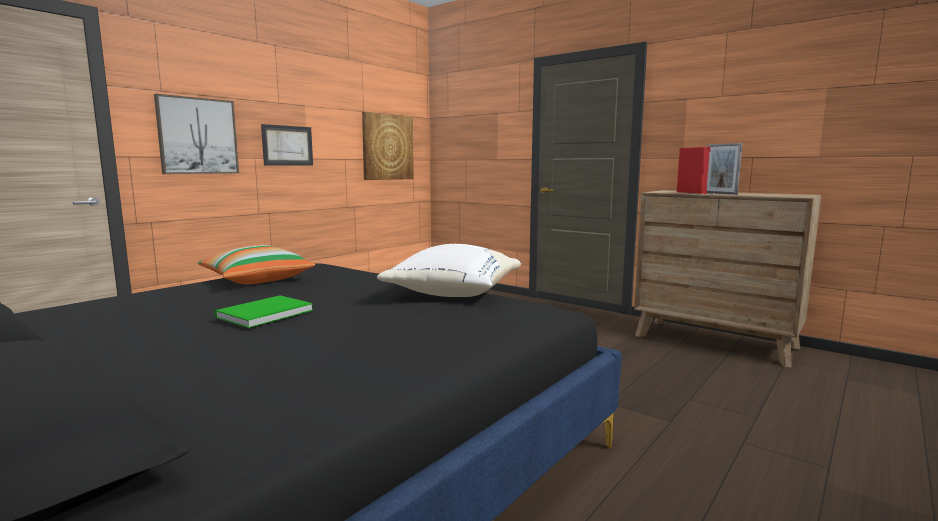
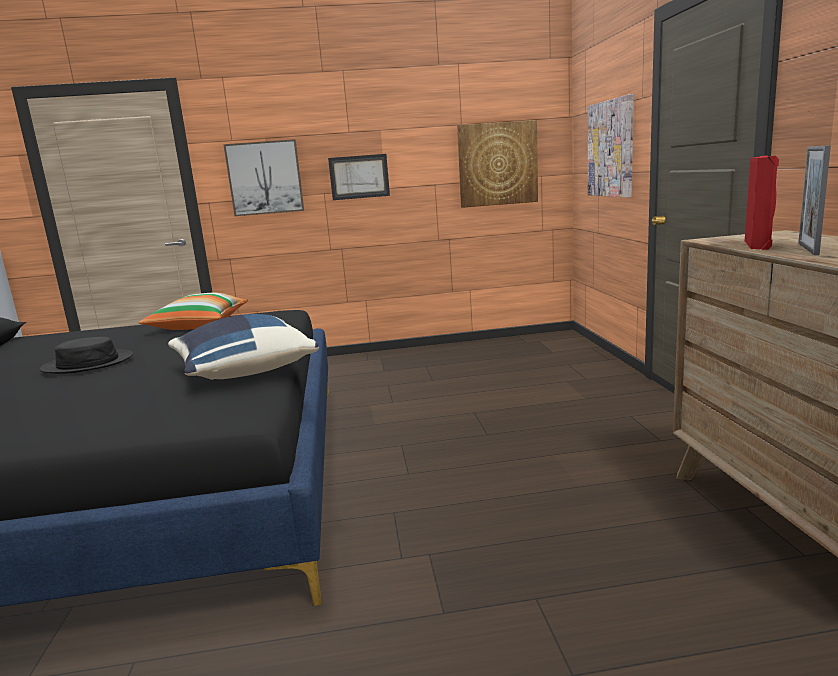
camera: 45 degrees right, 5 degrees up
green book [215,295,313,328] -> black hat [40,337,133,374]
white pillow [377,244,521,297] -> blue pillow [168,314,319,380]
none -> picture [588,94,634,198]

